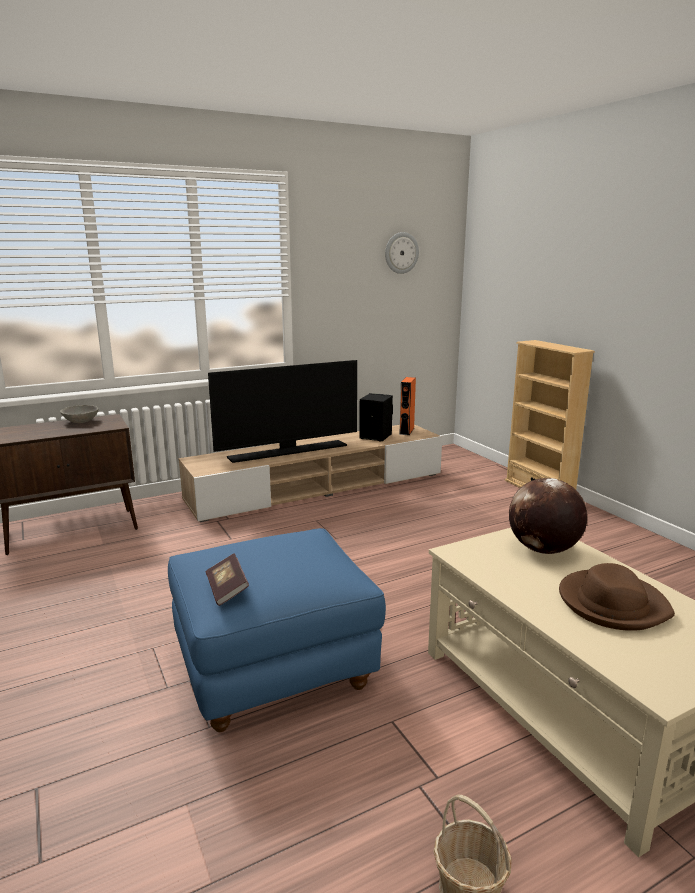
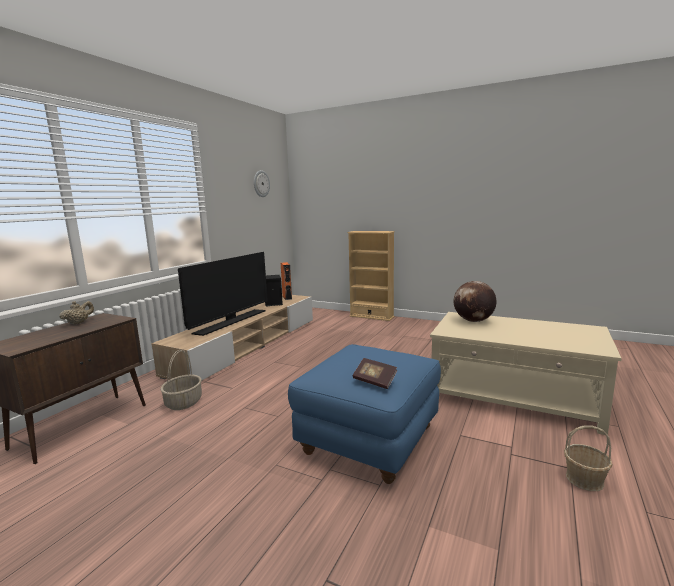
camera: 35 degrees left, 5 degrees down
grey bowl [60,405,98,423] -> beige teapot [59,301,94,325]
brown hat [559,563,675,631] -> none
none -> basket [160,350,202,410]

